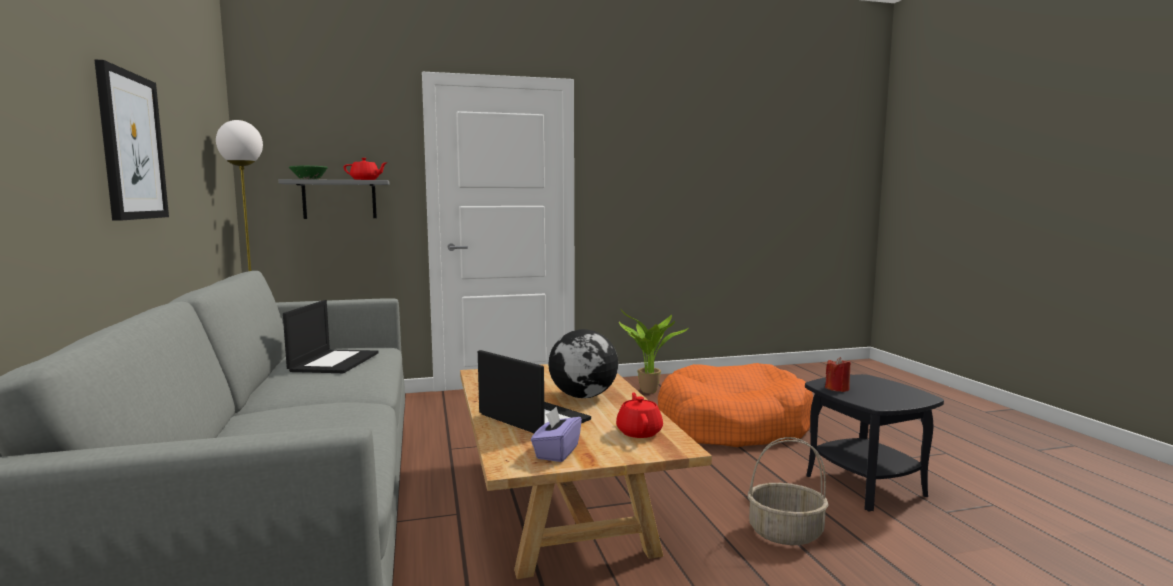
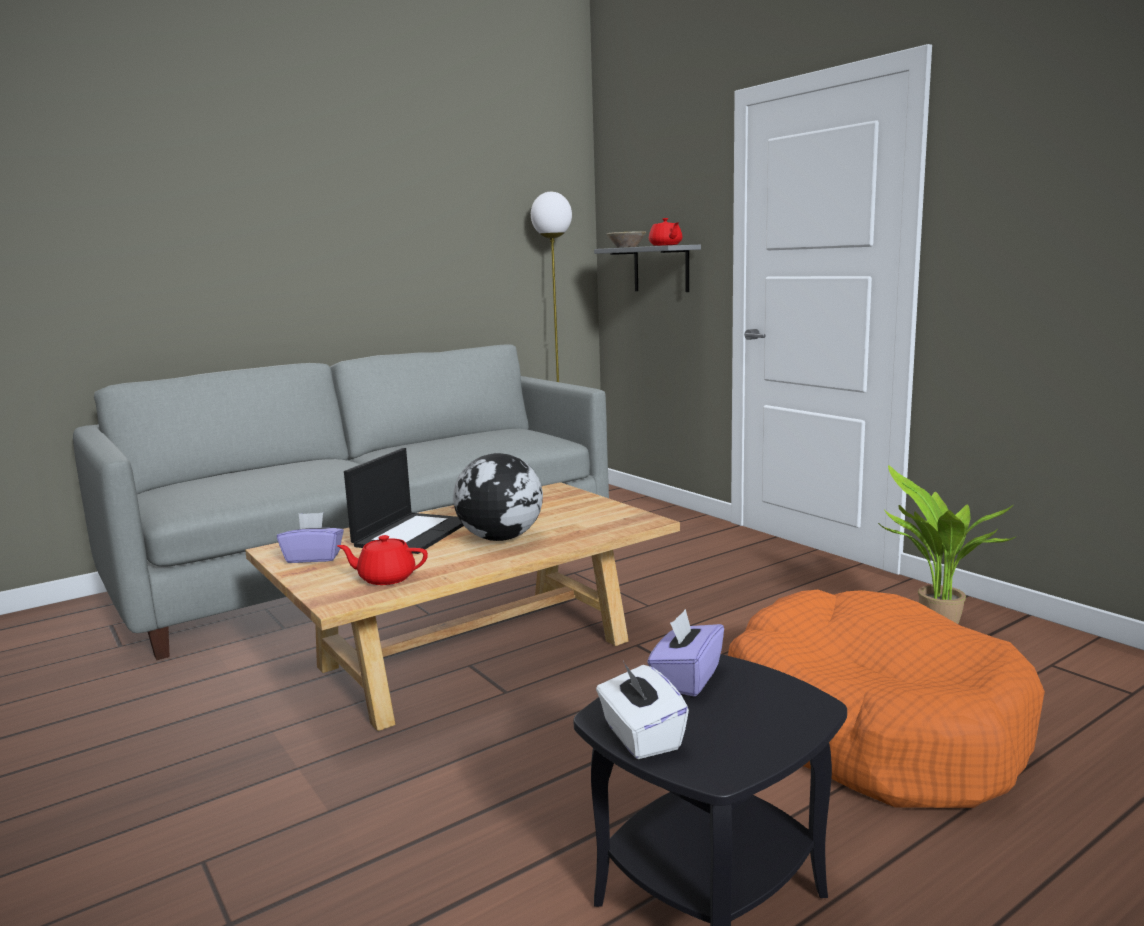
camera: 70 degrees right, 5 degrees up
picture [94,59,169,221] -> none
laptop [283,300,378,373] -> none
green bowl [289,166,328,180] -> beige bowl [606,231,646,248]
red teapot [616,393,663,438] -> red teapot turned 150 degrees counterclockwise [337,535,428,585]
basket [748,437,829,545] -> none
red candle [825,357,851,392] -> purple tissue box [647,609,724,697]
none -> white tissue box [596,661,689,759]

